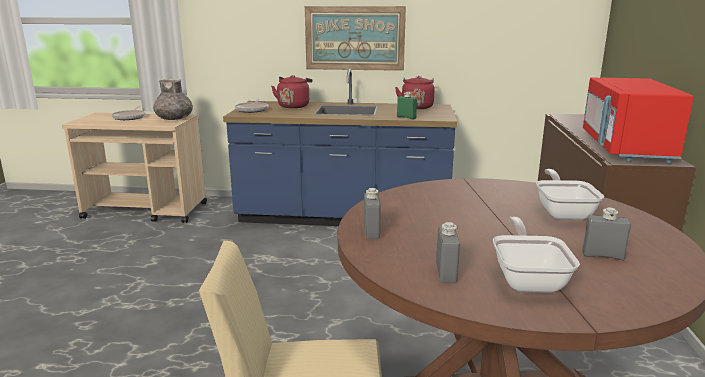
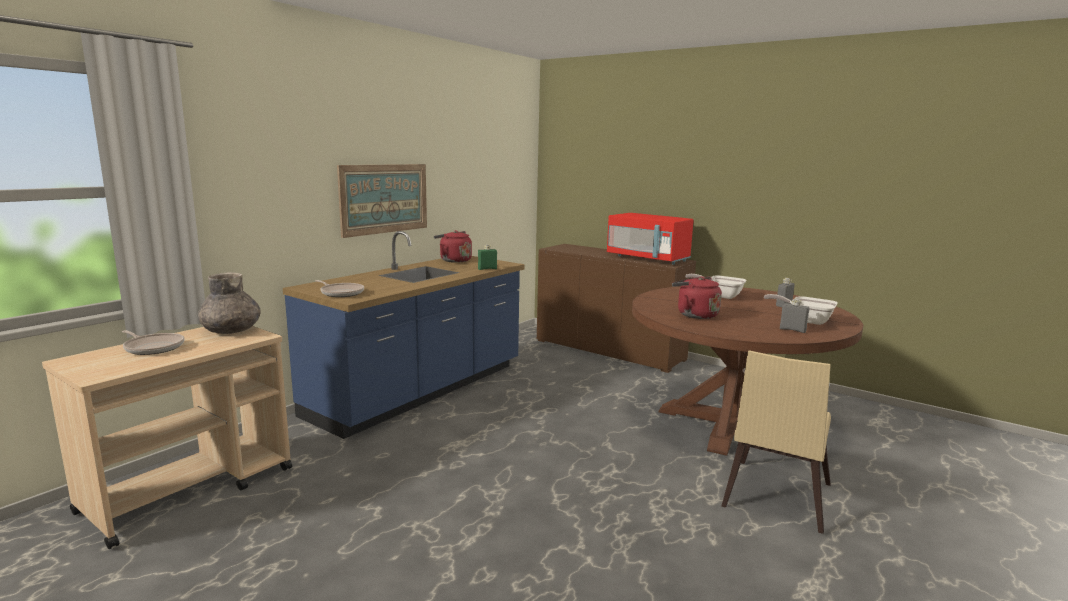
camera: 60 degrees left, 5 degrees down
red kettle [271,75,313,108] -> red kettle moved to [672,276,722,319]
grey bottle [364,188,381,239] -> none

